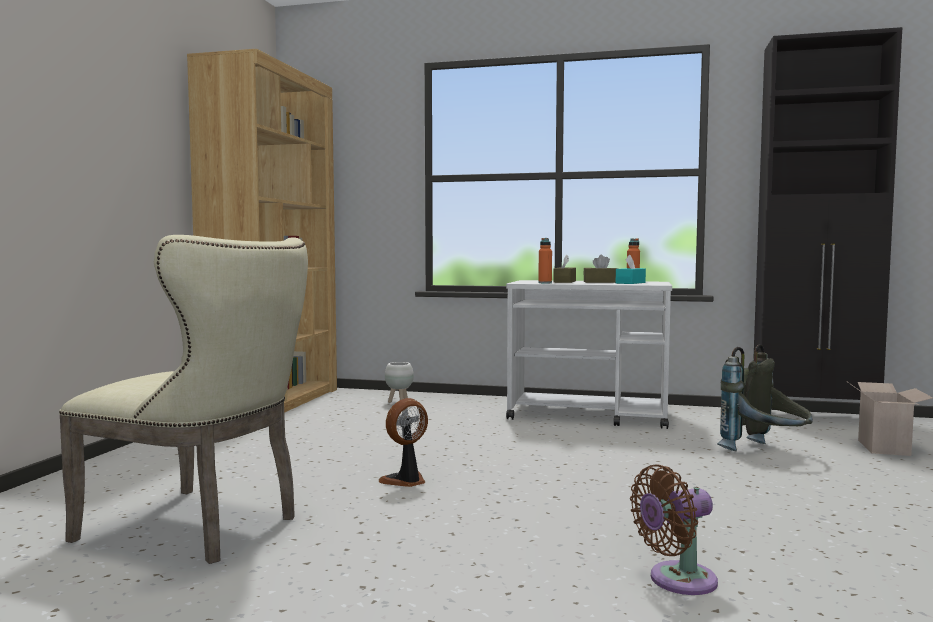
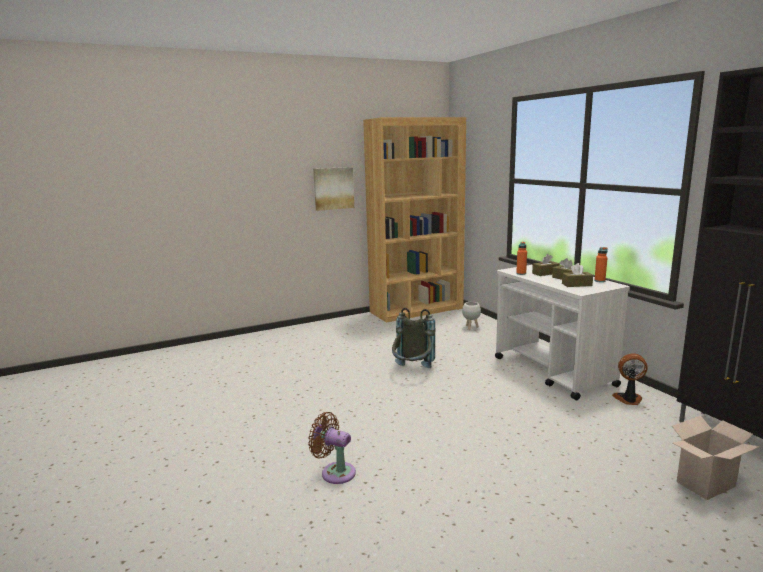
camera: 50 degrees right, 10 degrees up
beige chair [59,235,308,564] -> none
fan [379,398,428,487] -> fan moved to [612,353,648,405]
turquoise tissue box [616,255,646,284] -> brown tissue box [562,263,593,287]
grey backpack [717,344,813,451] -> grey backpack moved to [392,308,436,368]
none -> picture [313,167,354,211]

